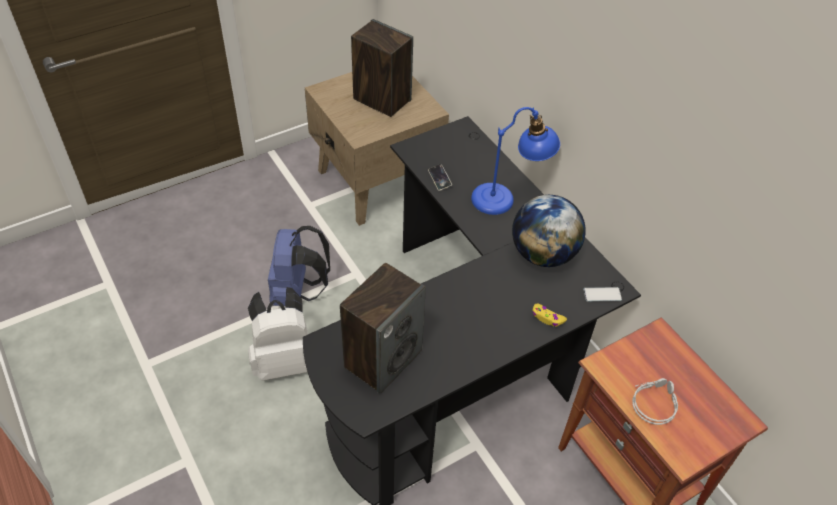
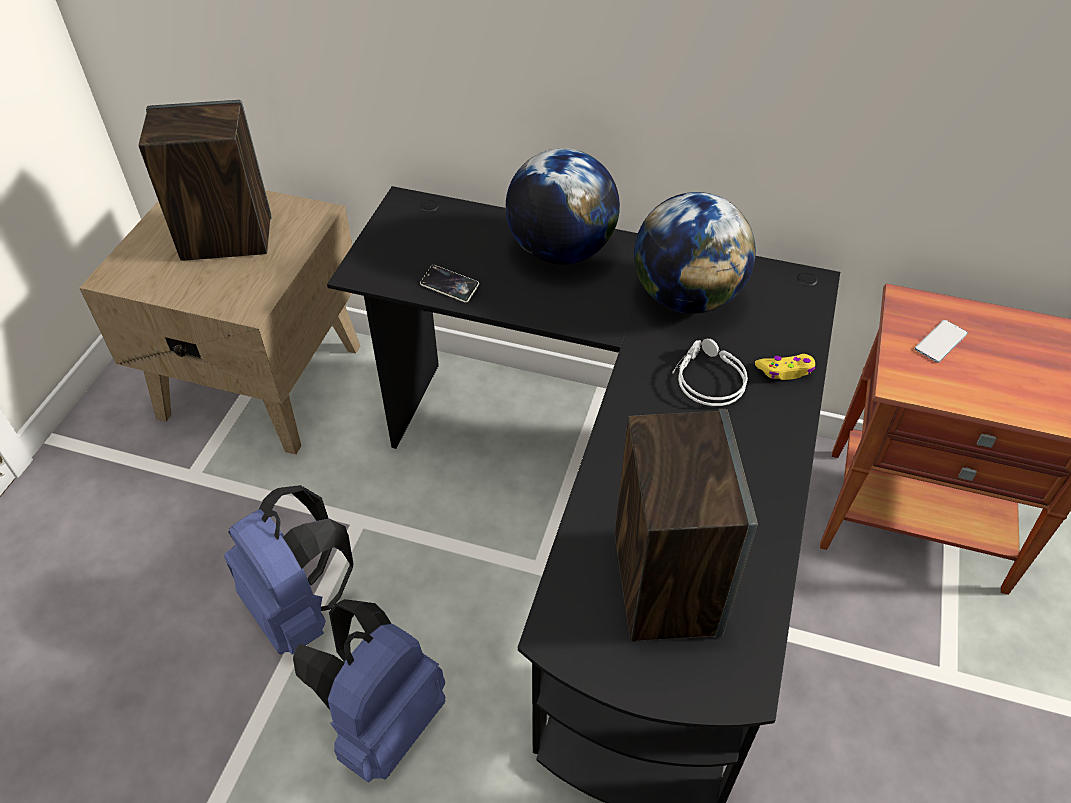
camera: 40 degrees left, 0 degrees up
white backpack [248,287,308,381] -> blue backpack [293,599,445,783]
blue table lamp [471,107,560,215] -> globe [505,148,620,265]
phone [583,287,622,302] -> phone moved to [915,320,968,363]
grey headphones [632,378,678,425] -> grey headphones moved to [672,339,748,406]

